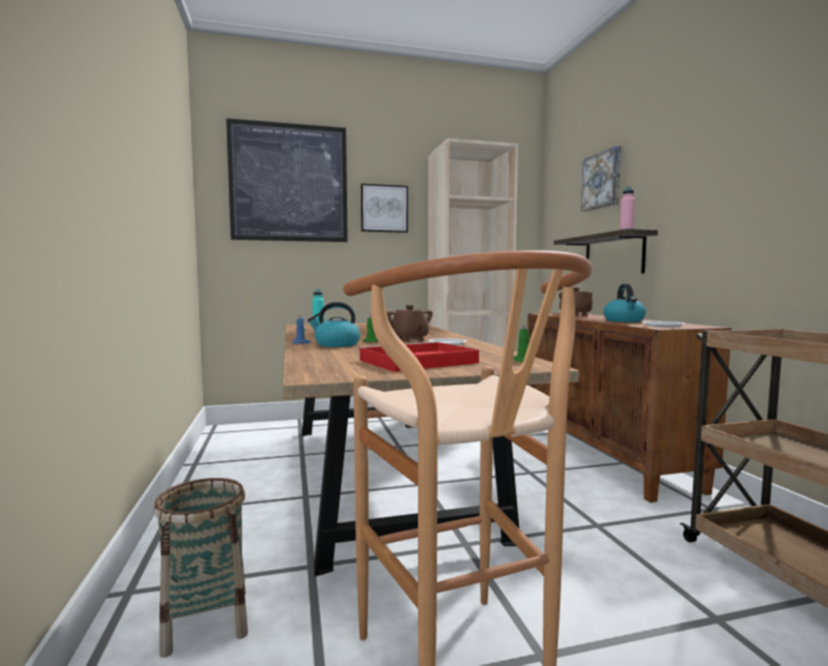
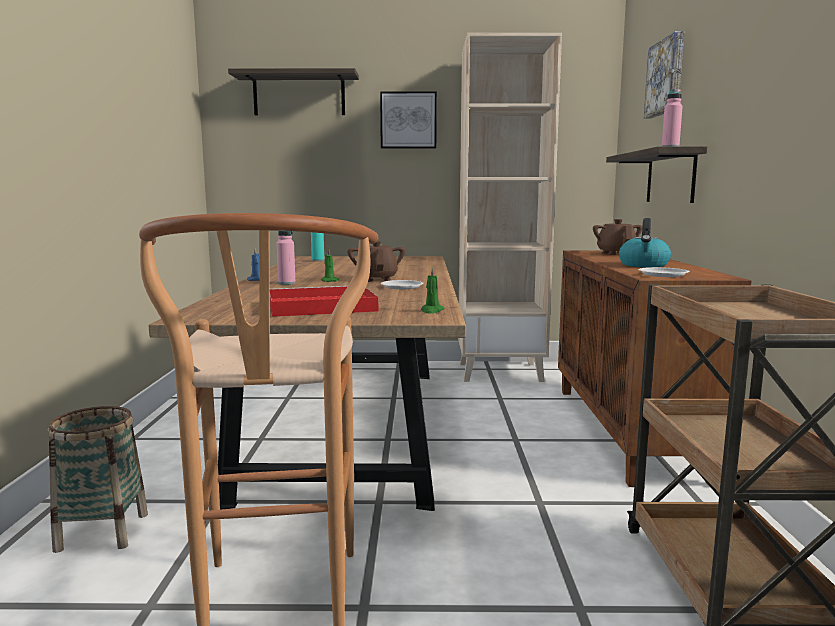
camera: 15 degrees right, 5 degrees up
picture [226,118,348,242] -> shelf [228,68,359,115]
kettle [308,302,360,347] -> pink bottle [276,231,296,285]

